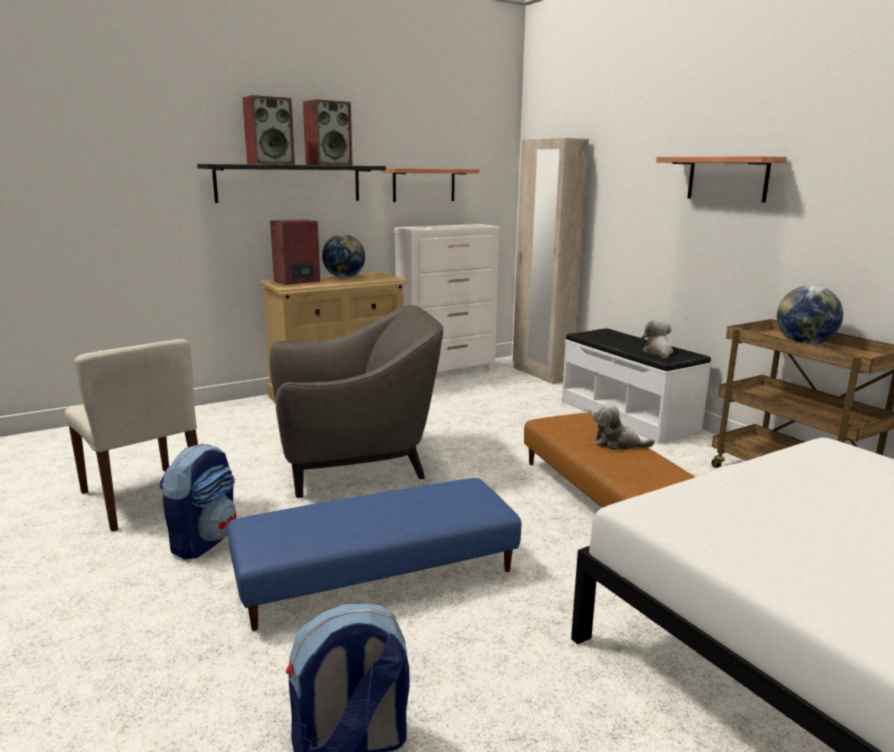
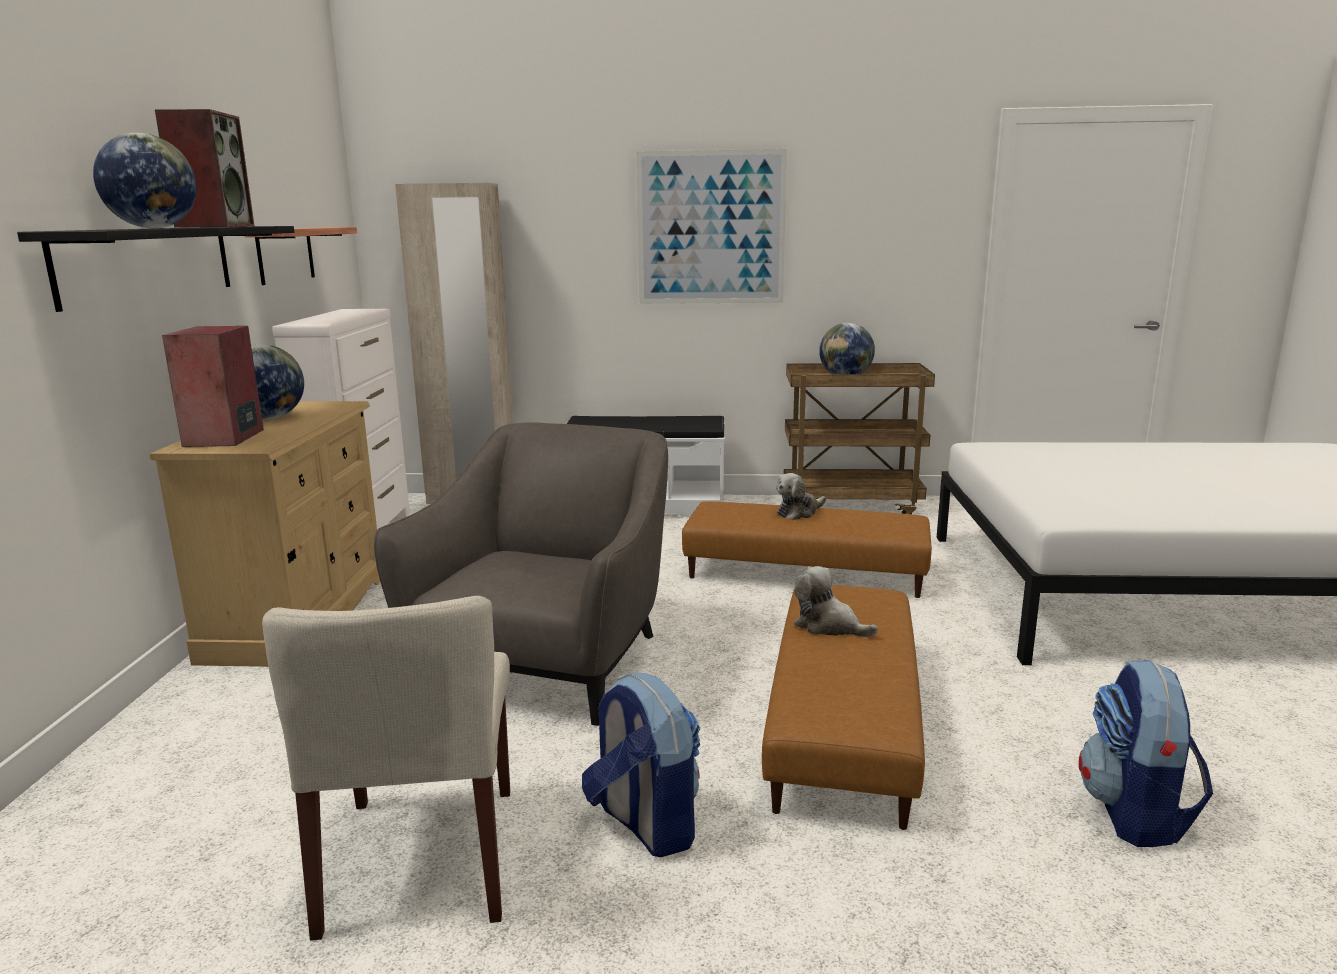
camera: 55 degrees left, 0 degrees up
beige chair [65,339,198,532] -> beige chair turned 90 degrees clockwise [262,596,510,941]
blue ottoman [227,478,521,631] -> brown ottoman [762,585,925,830]
speaker [242,95,295,165] -> globe [93,133,197,228]
plush toy [641,319,673,359] -> plush toy moved to [794,566,878,637]
shelf [656,156,787,203] -> picture [636,149,787,304]

